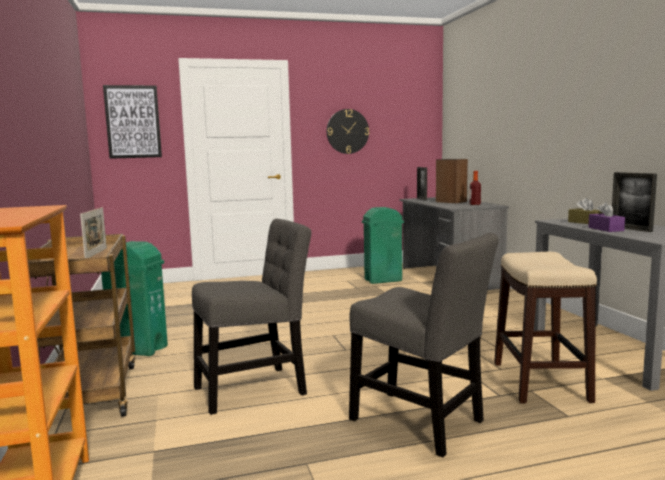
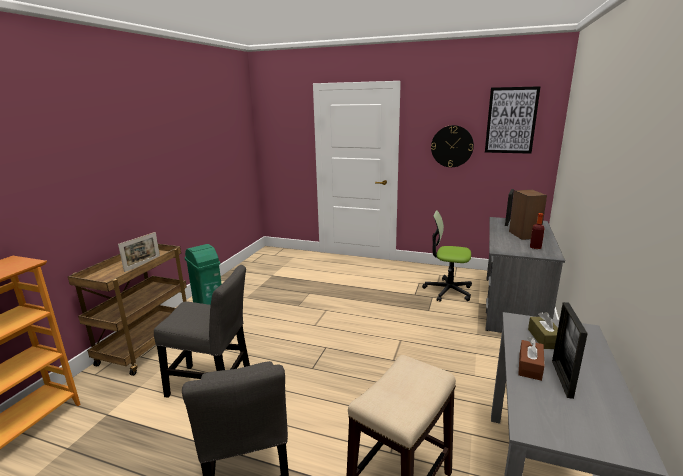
camera: 35 degrees right, 10 degrees up
picture [103,85,162,159] -> picture moved to [485,86,541,154]
green trash can [362,207,404,284] -> office chair [422,210,472,302]
purple tissue box [588,202,625,232] -> brown tissue box [518,337,544,381]

